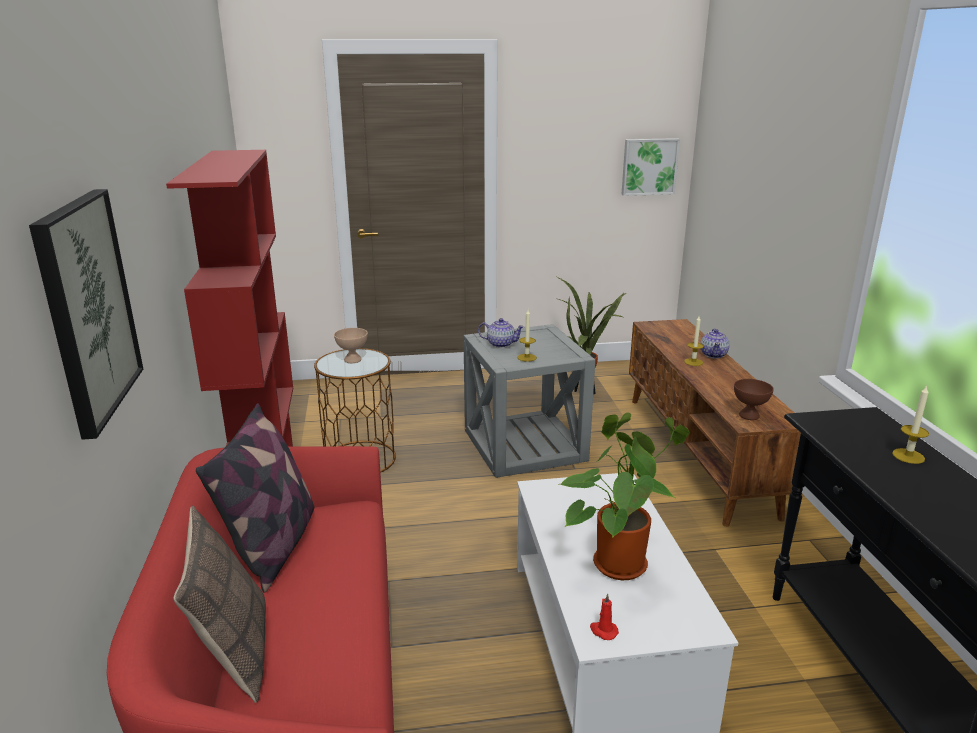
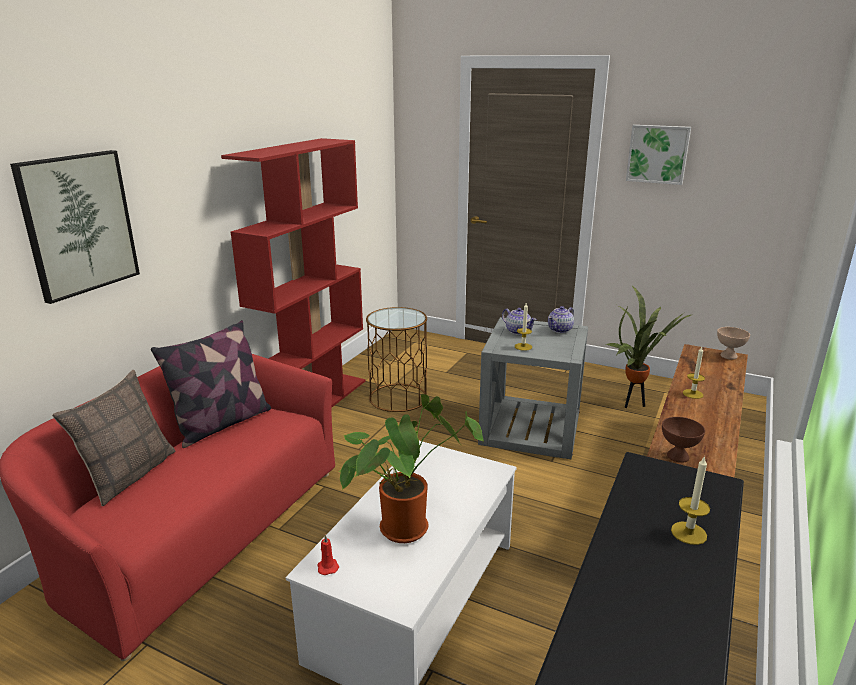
camera: 35 degrees right, 0 degrees up
beige bowl [334,328,368,363] -> beige bowl moved to [717,327,750,360]
picture [621,138,680,196] -> picture moved to [626,125,691,185]
teapot [700,328,730,358] -> teapot moved to [548,306,574,333]

